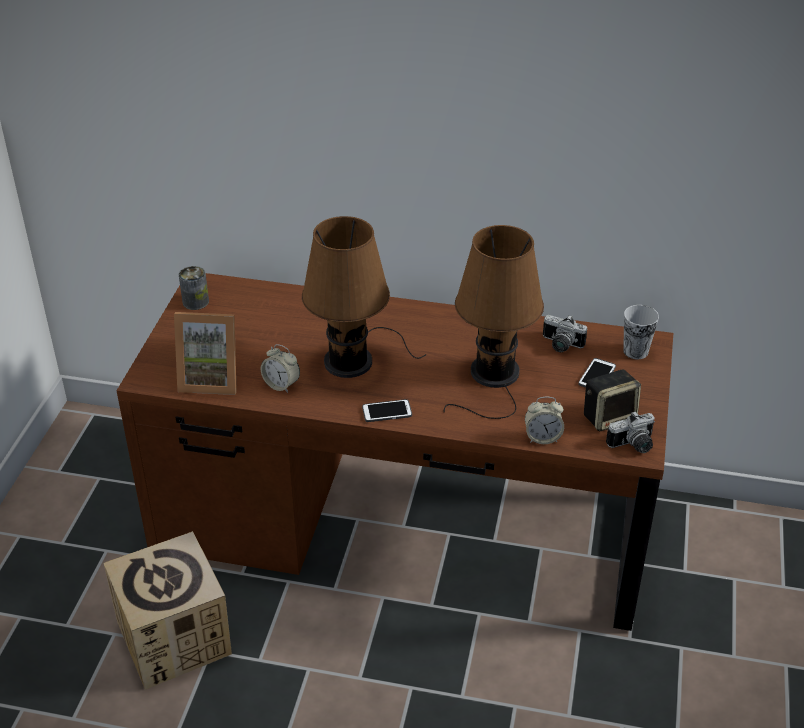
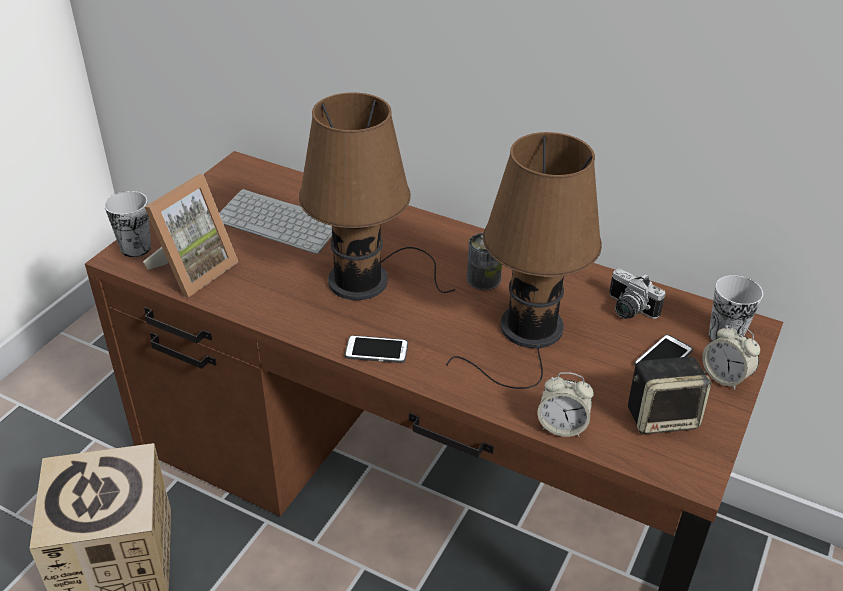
camera: 15 degrees right, 0 degrees up
picture frame [174,312,237,395] -> picture frame turned 75 degrees counterclockwise [143,174,238,297]
can [179,266,209,310] -> can moved to [467,233,502,290]
alarm clock [261,344,300,393] -> alarm clock moved to [702,323,760,390]
camera [606,411,655,453] -> none
none -> cup [104,191,151,257]
none -> keyboard [219,189,332,254]

